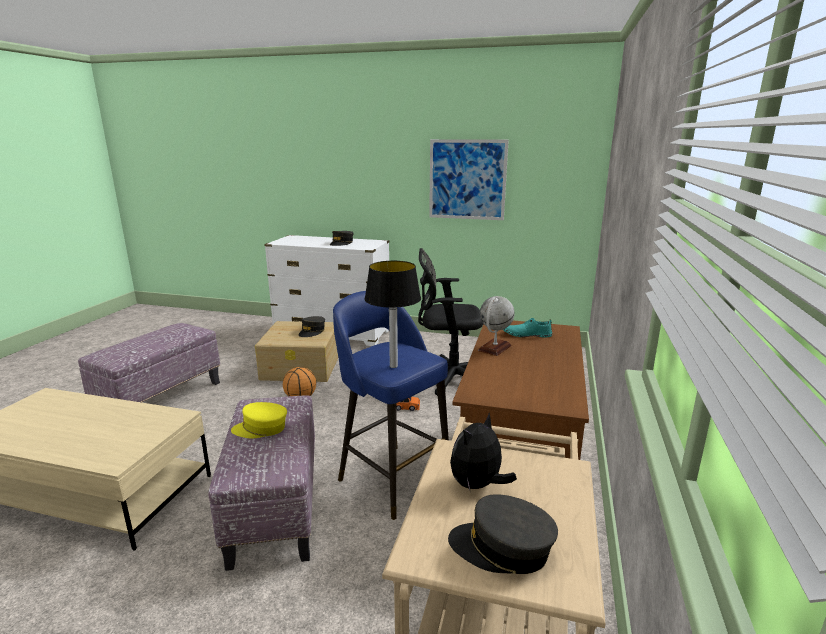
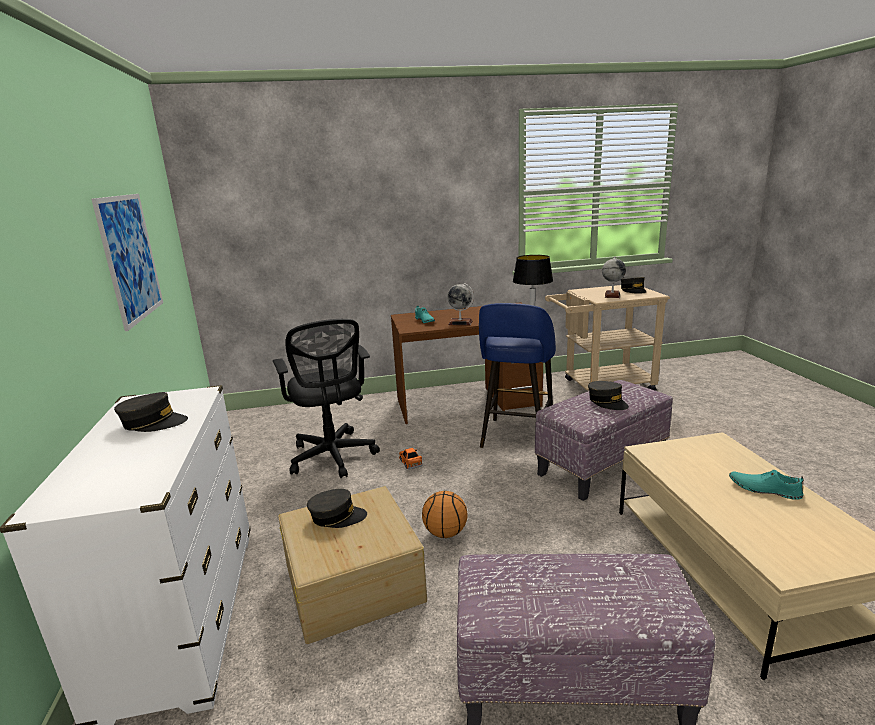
camera: 115 degrees left, 0 degrees up
yellow cap [231,402,287,438] -> grey cap [588,381,629,410]
plush toy [450,413,517,490] -> globe [602,257,626,298]
none -> turquoise shoe [729,470,804,500]

